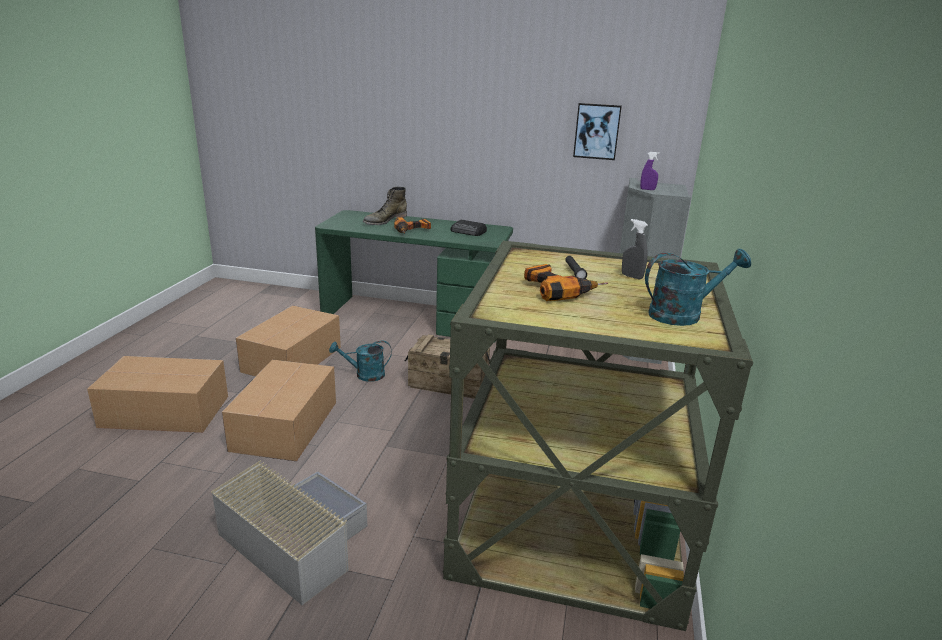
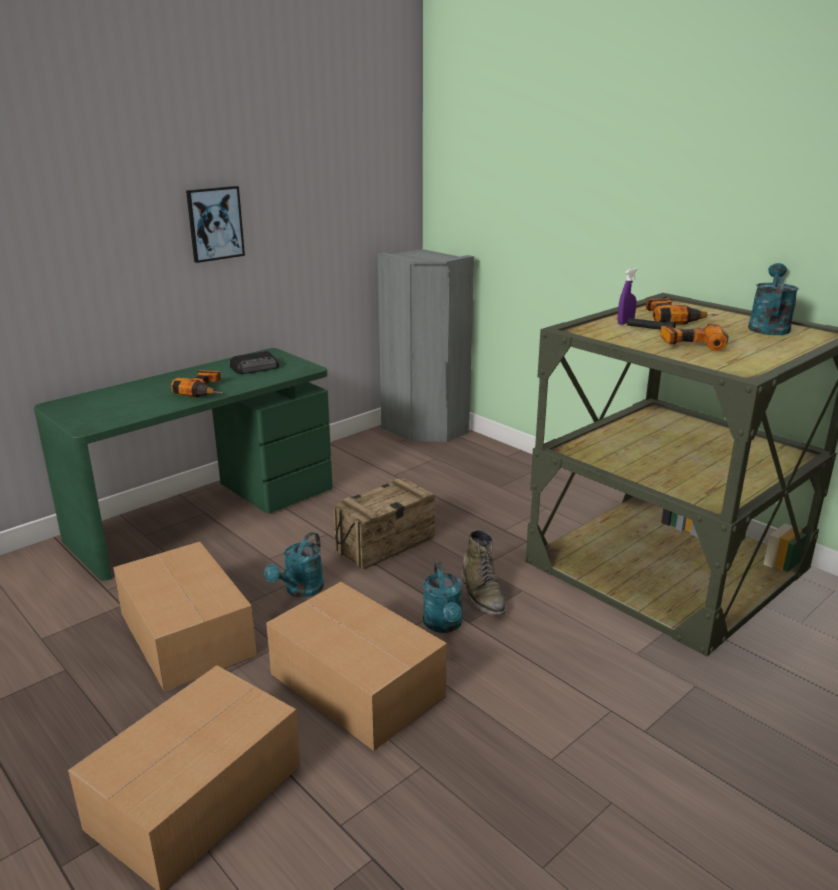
camera: 55 degrees left, 0 degrees up
grey storage box [211,460,367,605] -> none
green boot [363,187,407,225] -> green boot moved to [461,530,506,615]
picture [573,103,622,160] -> picture moved to [186,186,245,263]
grey spray bottle [622,219,648,279] -> power drill [646,298,718,325]
purple spray bottle [640,152,660,190] -> purple spray bottle moved to [617,268,638,325]
none -> turquoise watering can [423,562,462,633]

